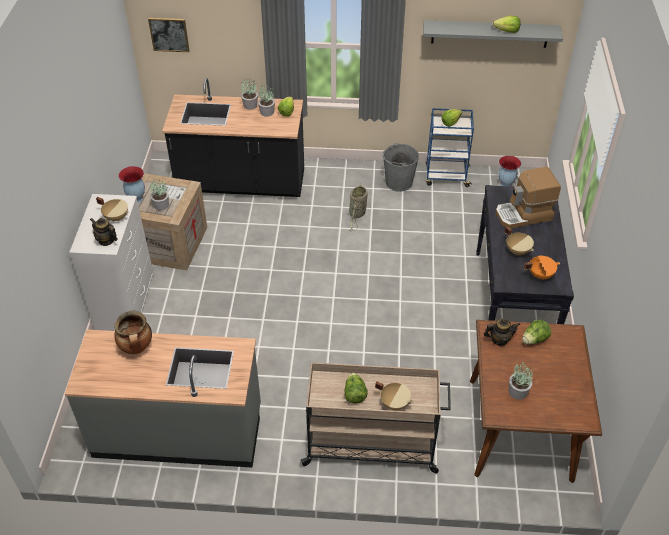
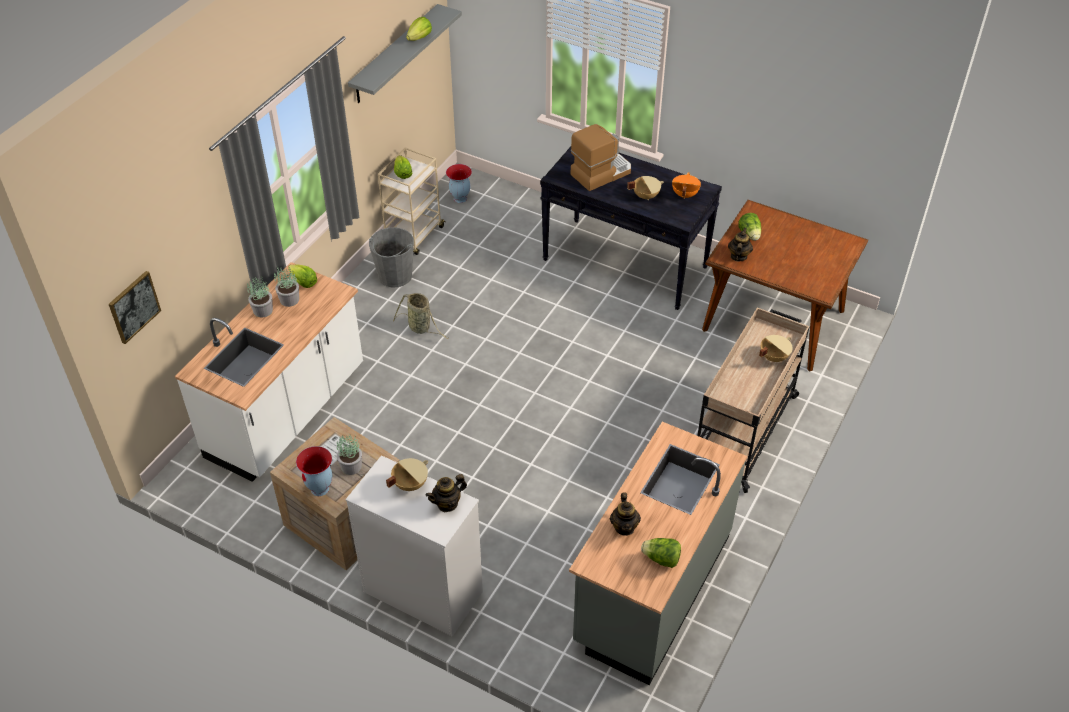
camera: 65 degrees left, 0 degrees up
cooking pot [114,311,152,354] -> teapot [610,492,641,536]
black counter [162,78,304,197] -> white counter [175,262,363,482]
lettuce [344,373,368,404] -> lettuce moved to [641,538,681,568]
blue cart [425,108,474,187] -> beige cart [378,147,445,255]
coffee machine [495,167,561,229] -> coffee machine turned 135 degrees counterclockwise [571,124,631,191]
potted plant [509,361,533,400] -> none

